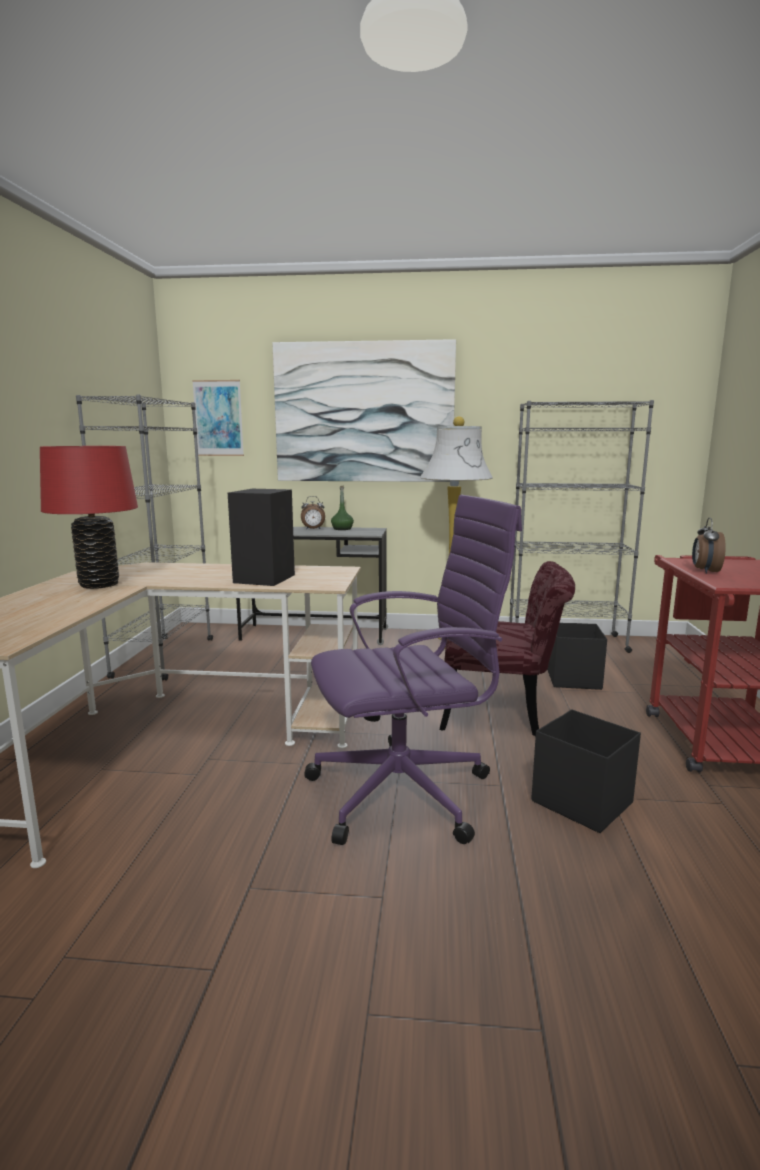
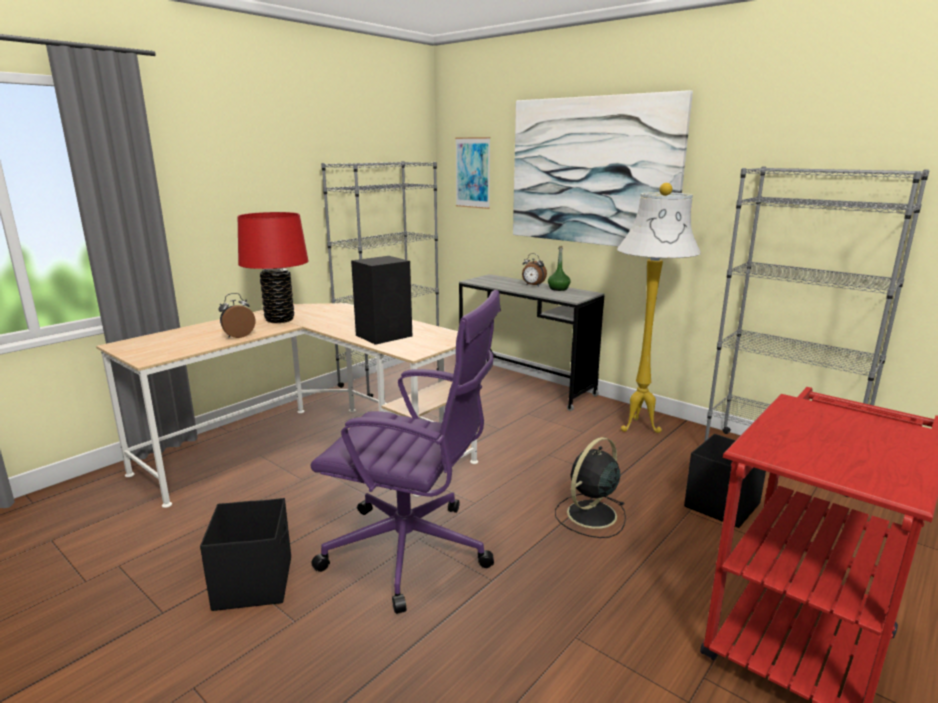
camera: 35 degrees right, 5 degrees up
red chair [440,561,575,736] -> black fan [555,437,626,538]
black storage box [532,709,641,833] -> black storage box moved to [200,498,291,611]
alarm clock [692,518,726,574] -> alarm clock moved to [218,293,255,338]

